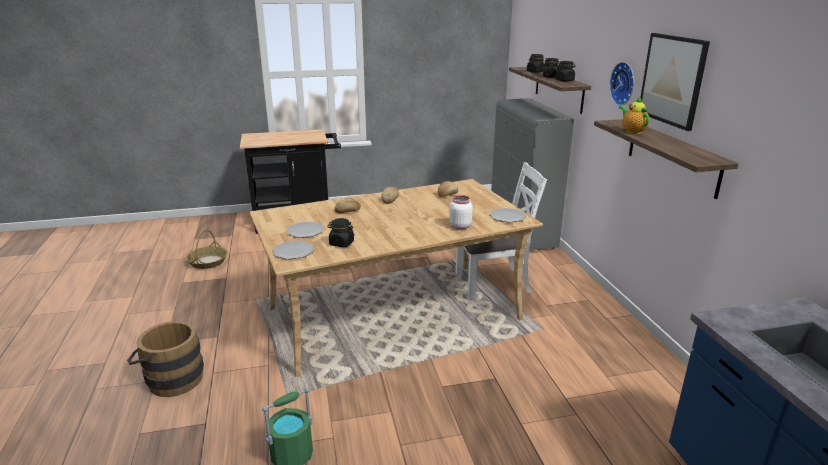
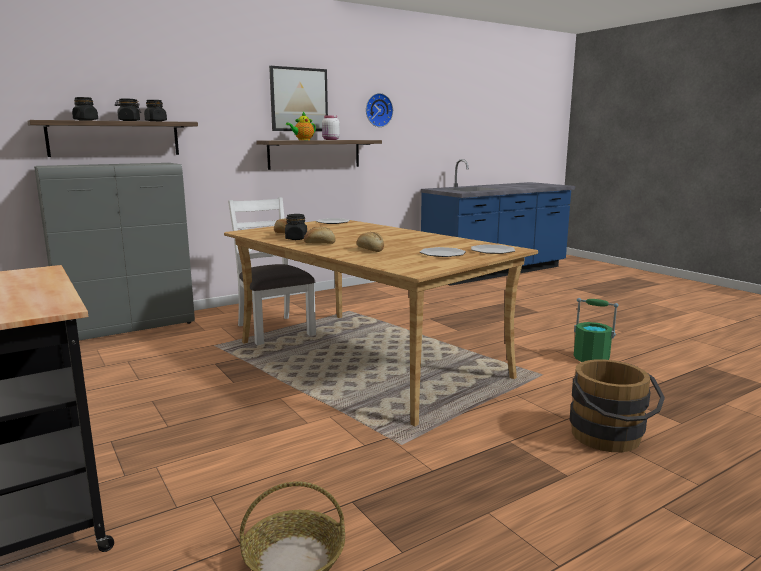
camera: 110 degrees left, 10 degrees down
black jar [327,218,354,247] -> black jar moved to [285,214,307,240]
white jar [449,195,473,230] -> white jar moved to [322,115,340,140]
wall clock [609,62,634,106] -> wall clock moved to [366,93,393,127]

